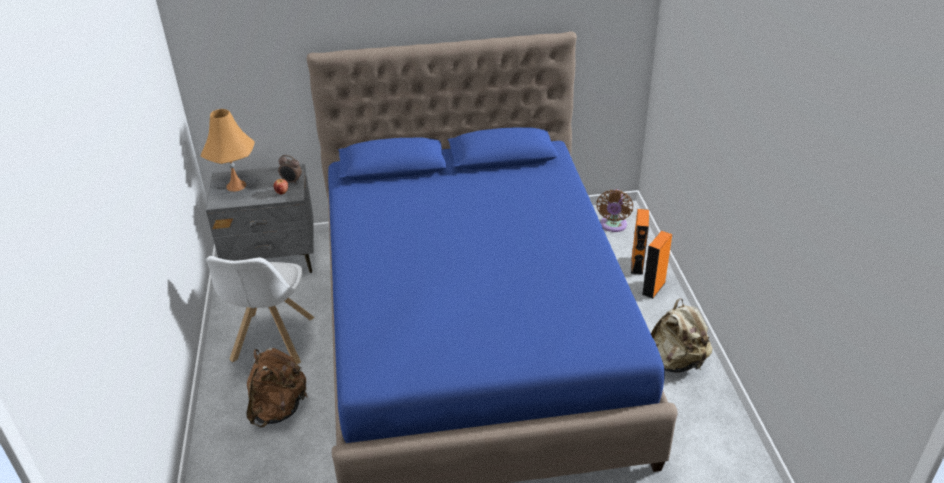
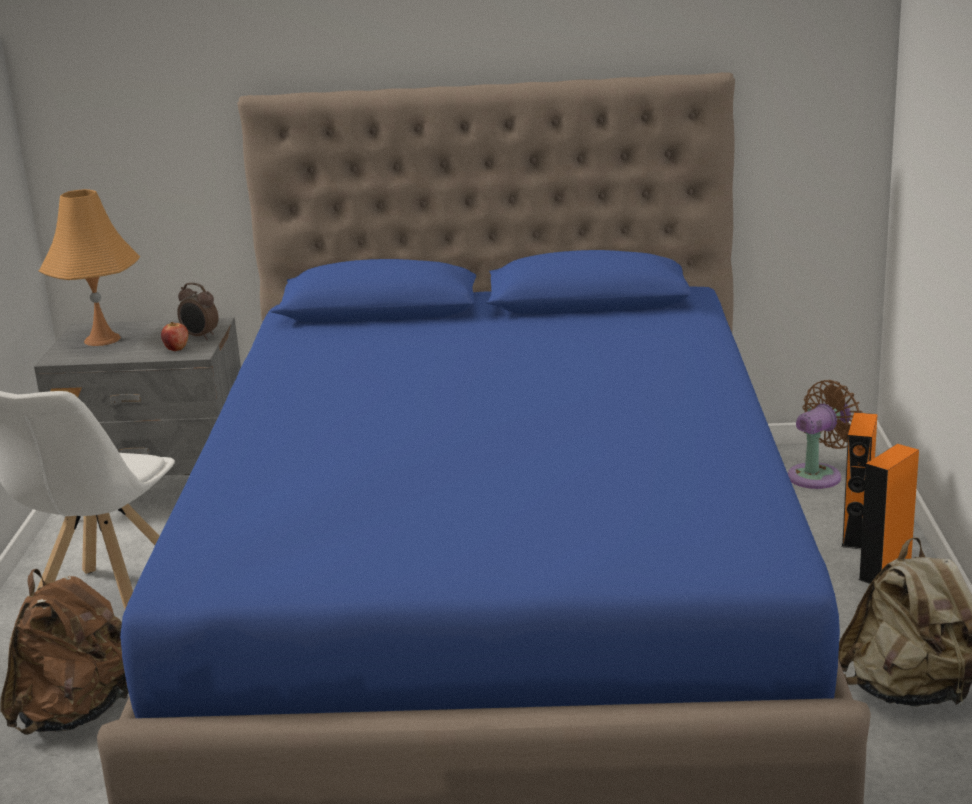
camera: 10 degrees right, 15 degrees down
brown fan [596,189,633,232] -> brown fan turned 150 degrees counterclockwise [788,380,862,489]

